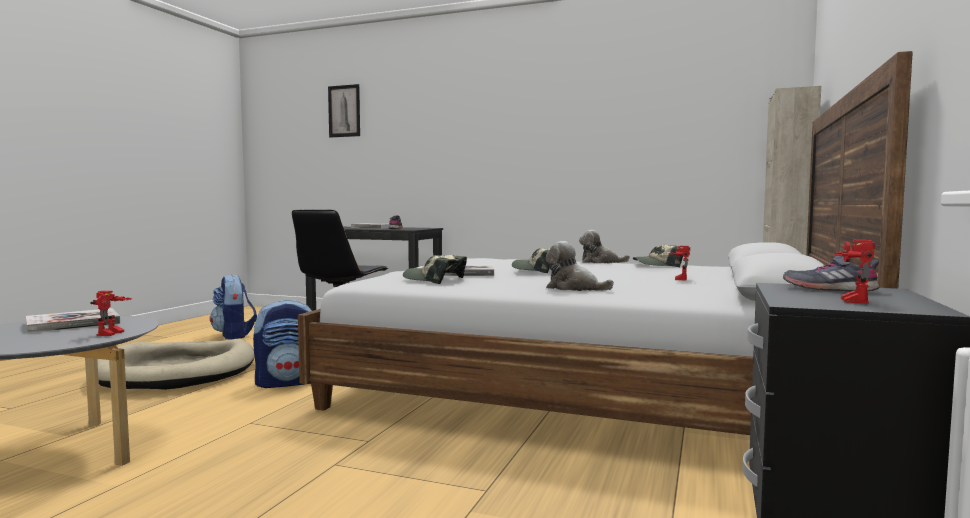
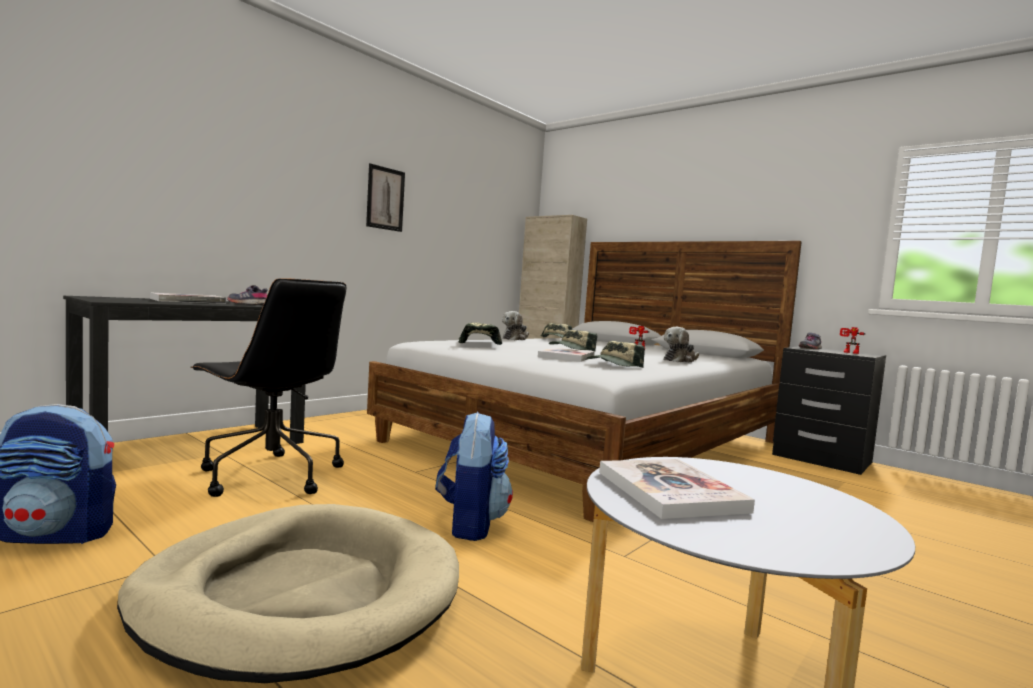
camera: 70 degrees left, 0 degrees up
toy robot [90,291,132,336] -> none
picture [328,84,360,137] -> picture moved to [366,163,405,232]
none -> cap [459,322,502,345]

